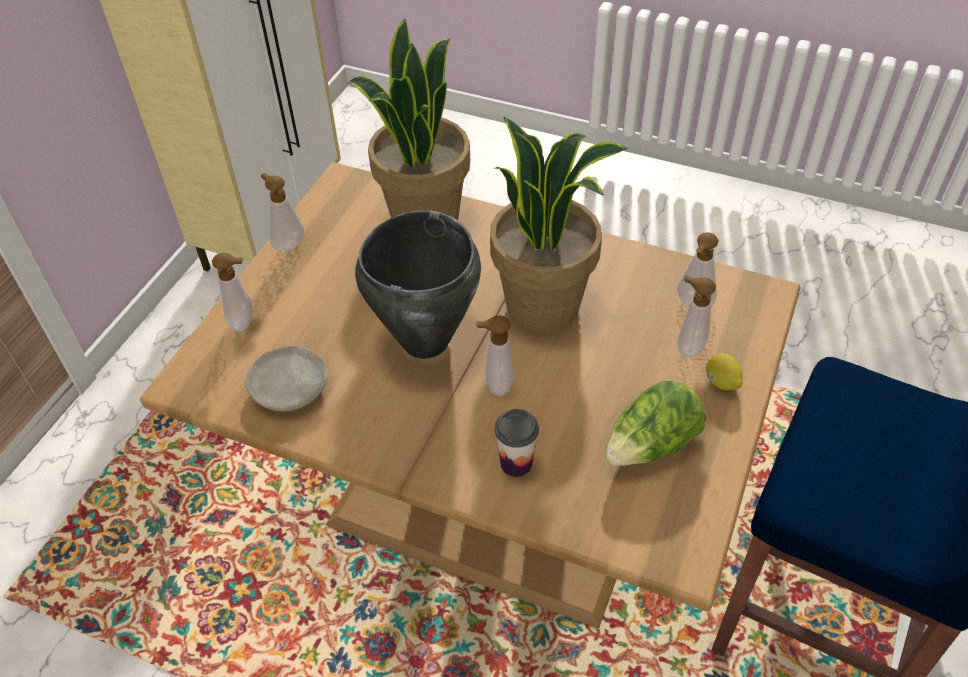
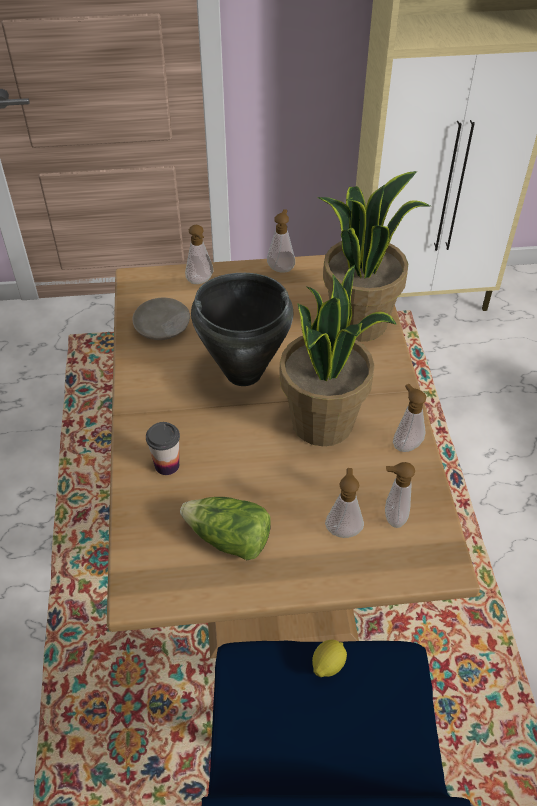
camera: 60 degrees right, 0 degrees up
soap dispenser [476,315,514,396] -> soap dispenser moved to [393,384,427,452]
lemon [706,353,743,391] -> lemon moved to [312,639,347,677]

